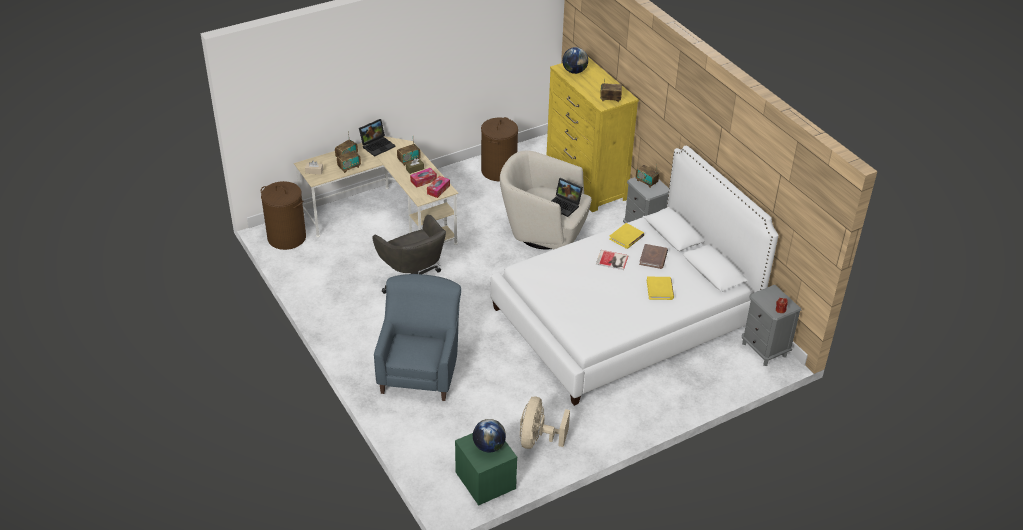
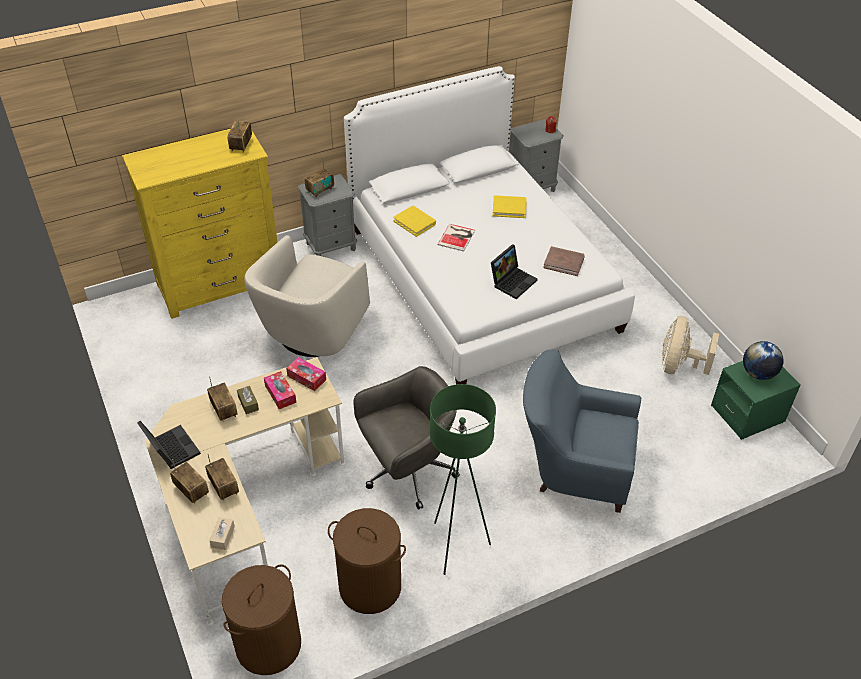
camera: 85 degrees left, 5 degrees up
brown laundry basket [481,117,518,181] -> brown laundry basket moved to [328,508,406,614]
beige fan [520,397,570,449] -> beige fan turned 90 degrees clockwise [662,316,719,375]
laptop [552,178,583,217] -> laptop moved to [491,244,538,299]
globe [562,47,588,74] -> none
brown book [639,244,668,269] -> brown book moved to [543,246,585,276]
none -> green floor lamp [429,384,496,575]

